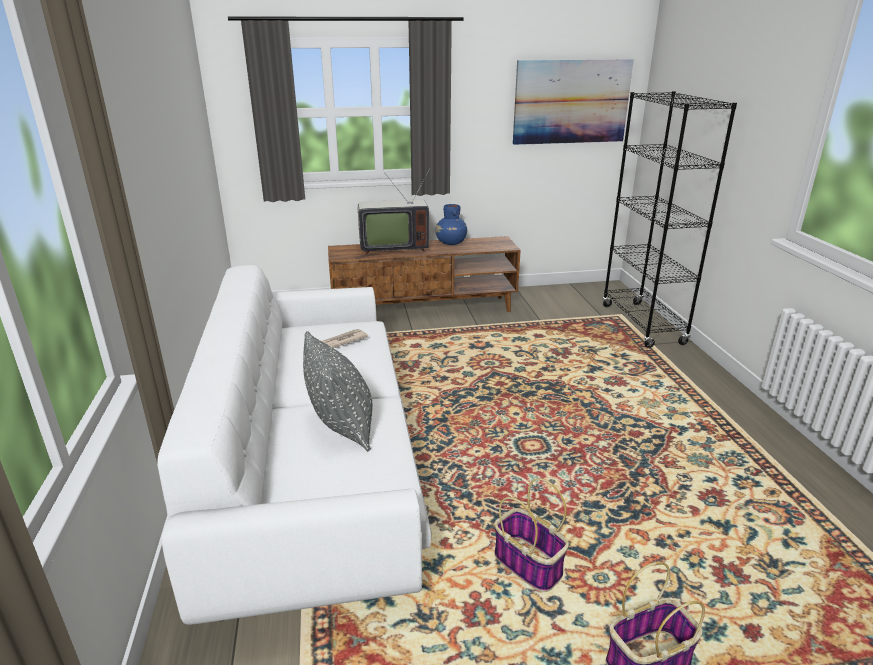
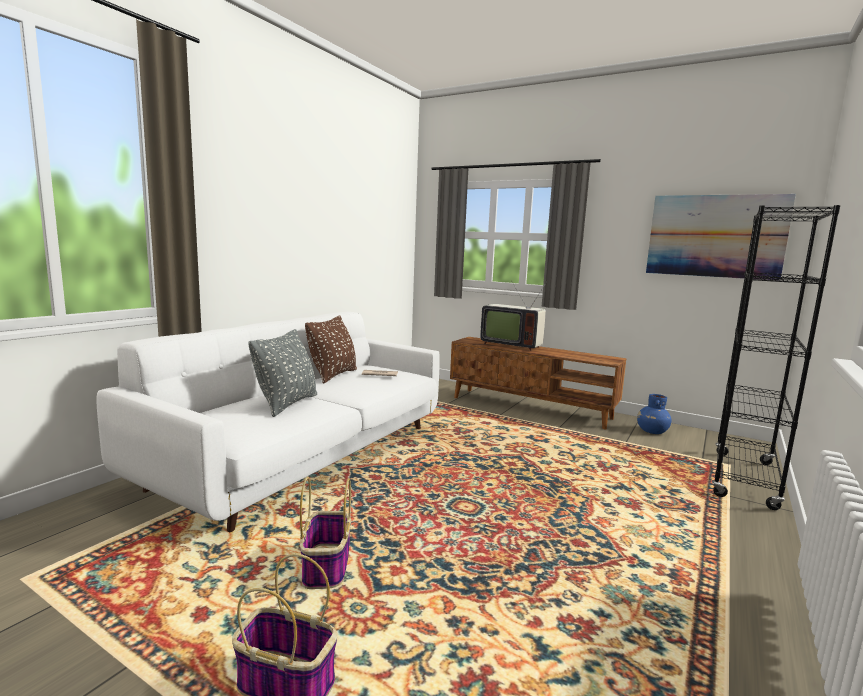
camera: 40 degrees right, 15 degrees down
blue vase [435,204,467,245] -> blue vase moved to [637,394,671,434]
none -> brown pillow [305,316,357,384]

